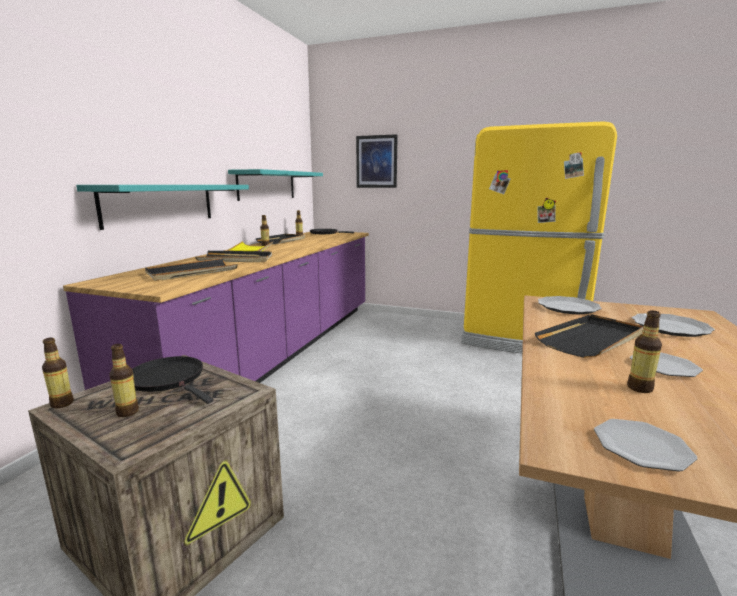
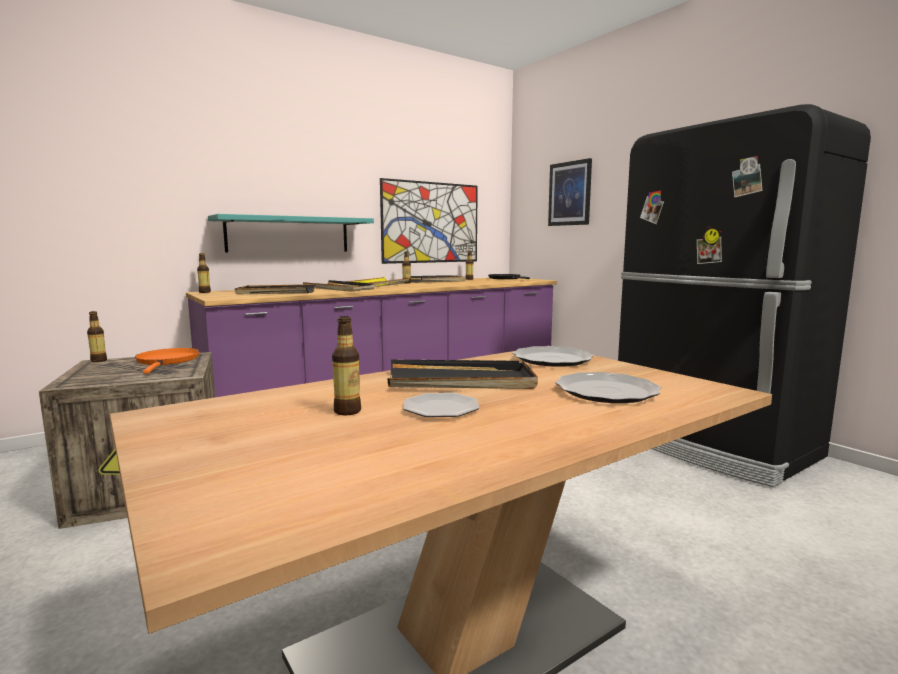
camera: 35 degrees right, 5 degrees down
bottle [109,344,139,417] -> bottle moved to [197,253,211,293]
black frying pan [132,356,214,404] -> orange frying pan [135,348,200,374]
turquoise shelf [228,169,323,201] -> picture [380,178,478,264]
yellow fridge [461,121,617,354] -> black fridge [618,104,871,487]
plate [594,419,697,472] -> none

